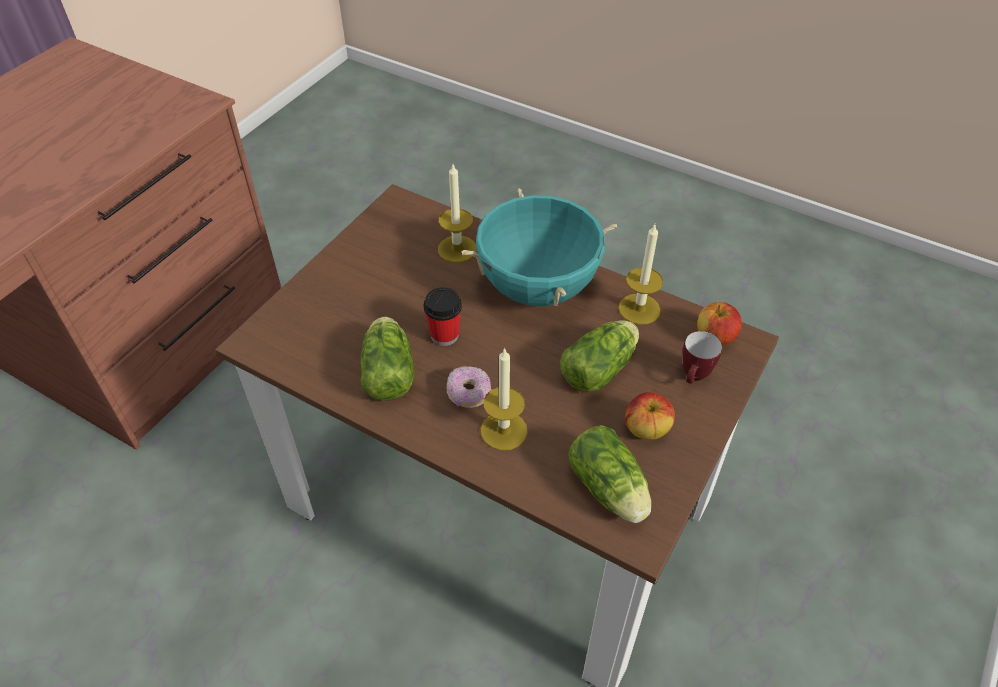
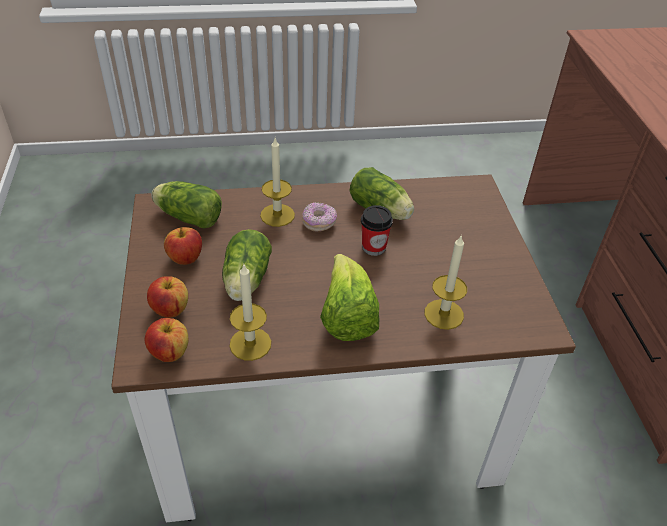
camera: 140 degrees right, 5 degrees down
turquoise cooking pot [461,189,617,306] -> lettuce [320,254,379,341]
mug [683,331,722,384] -> apple [147,276,188,318]

